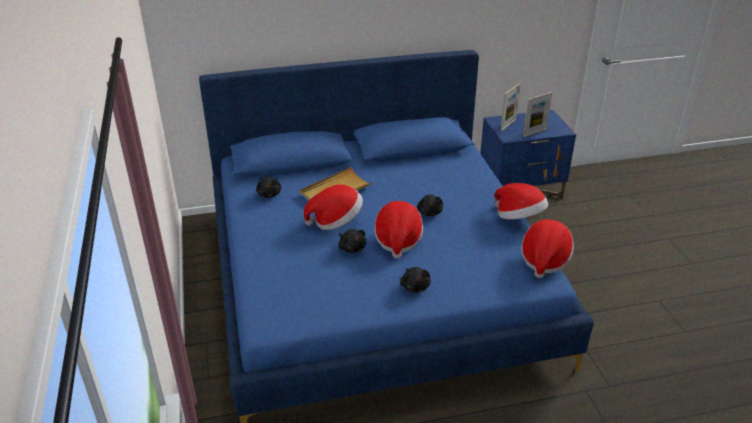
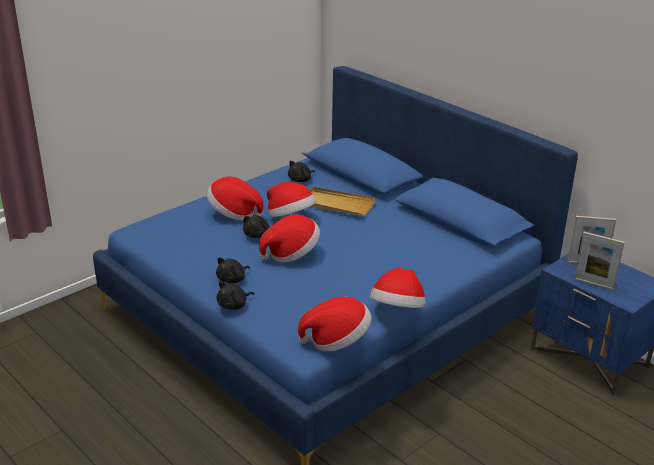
camera: 60 degrees right, 5 degrees down
black plush toy [417,194,443,216] -> black plush toy moved to [216,282,254,310]
none -> hat [207,176,263,221]

